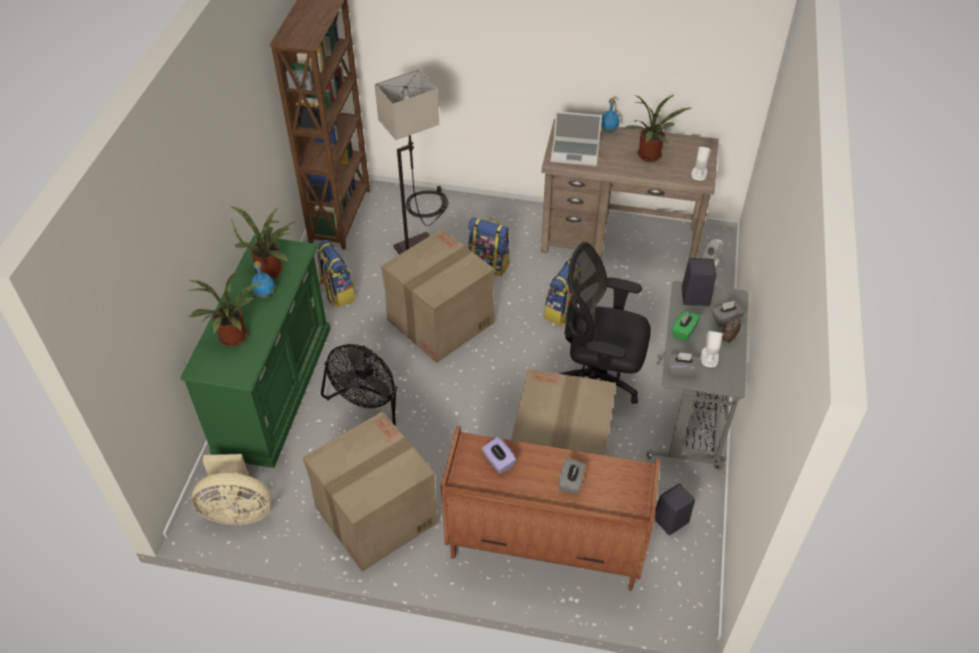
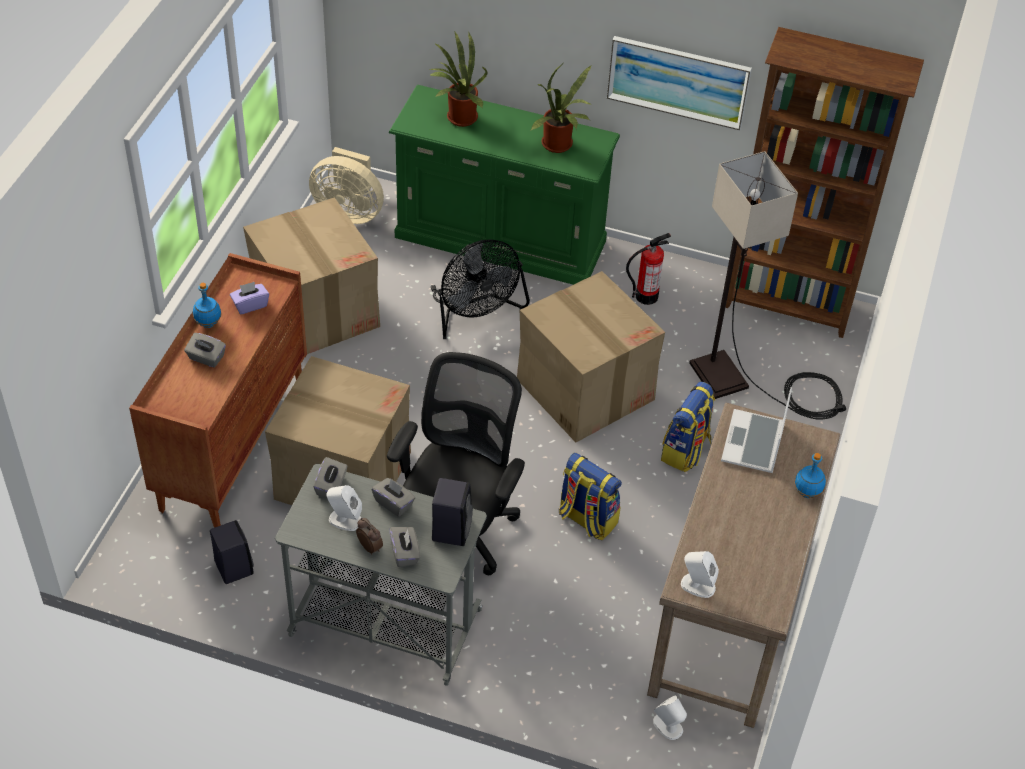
camera: 95 degrees right, 0 degrees up
beige fan [191,454,272,525] -> beige fan turned 75 degrees counterclockwise [309,147,384,224]
blue bottle [251,261,275,298] -> blue bottle moved to [193,283,222,328]
backpack [316,240,355,308] -> fire extinguisher [626,233,671,305]
black fan [321,344,397,425] -> black fan turned 150 degrees counterclockwise [431,239,530,339]
potted plant [622,95,691,162] -> none
green tissue box [672,311,701,341] -> grey tissue box [372,478,415,517]
none -> picture [607,36,752,130]

